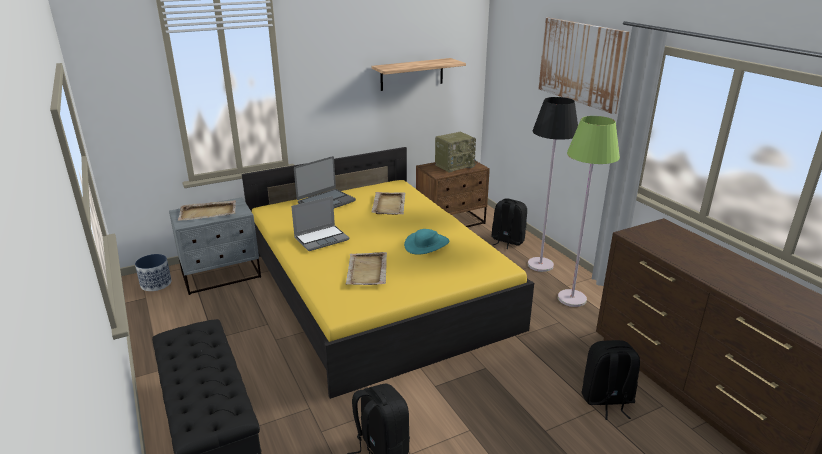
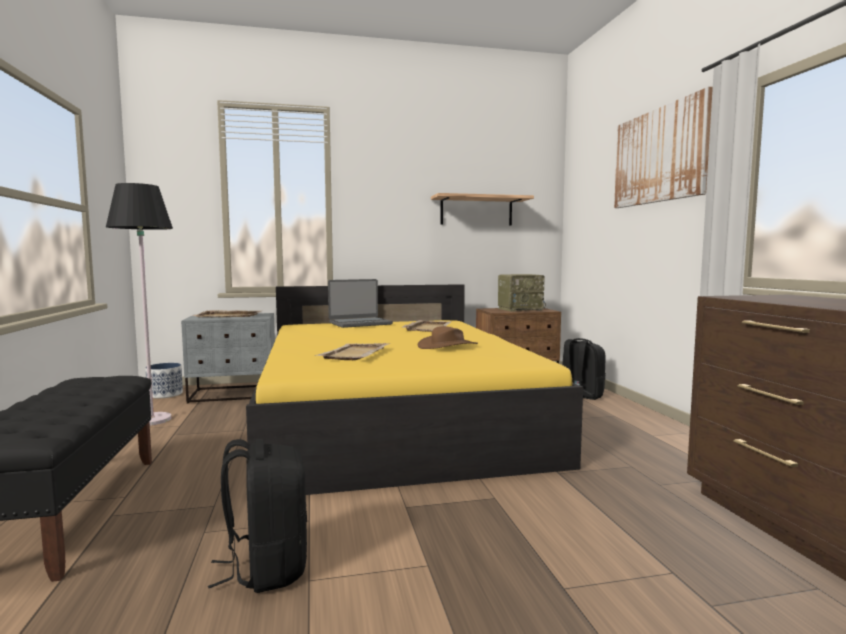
camera: 15 degrees right, 20 degrees down
laptop [291,196,349,251] -> none
turquoise hat [404,229,449,254] -> brown hat [417,326,478,349]
black floor lamp [528,97,578,272] -> black floor lamp moved to [106,183,173,426]
green floor lamp [558,116,620,307] -> none
black backpack [582,340,640,420] -> none

